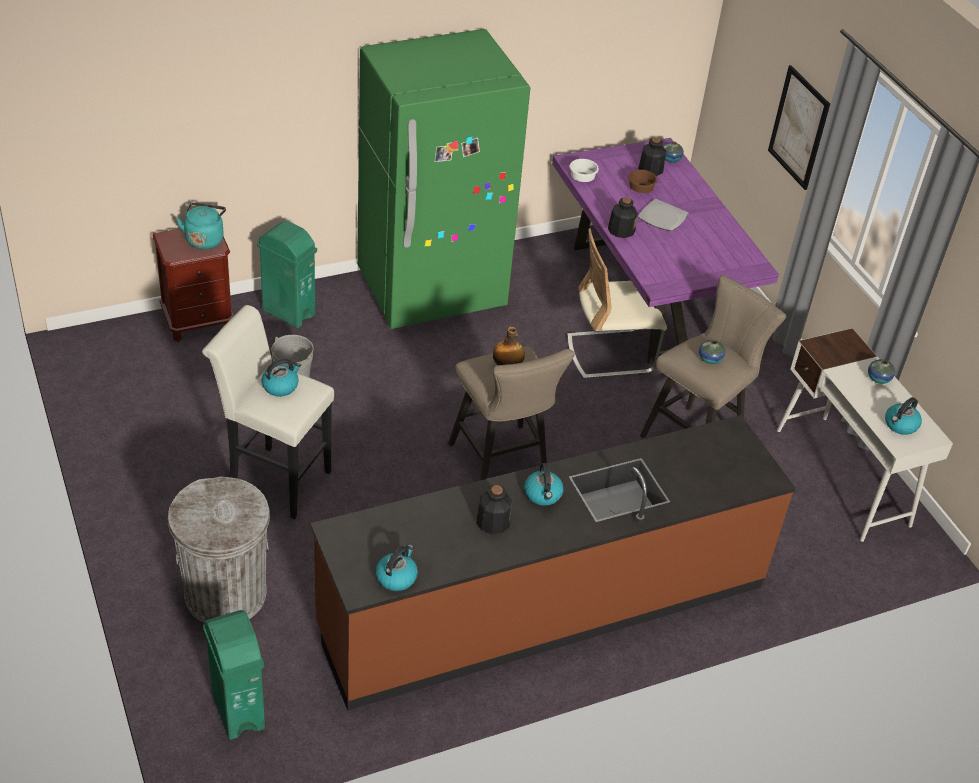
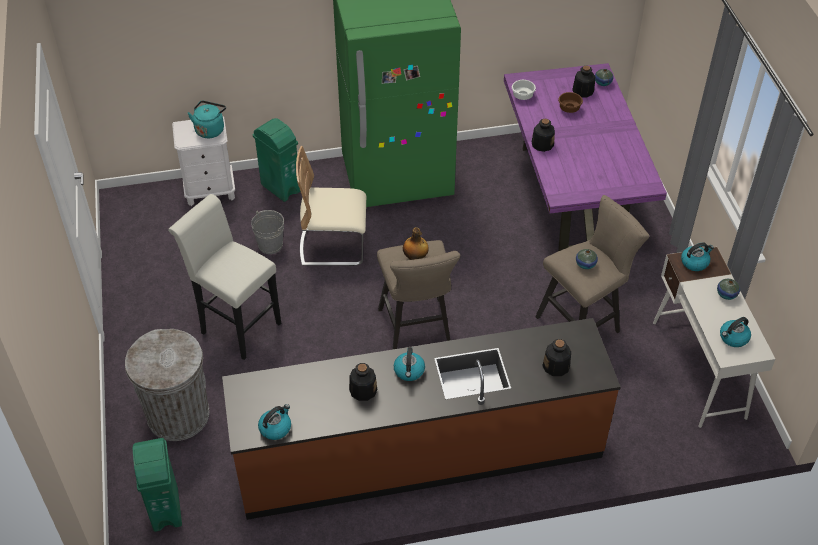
camera: 15 degrees right, 5 degrees up
brown nightstand [152,229,234,342] -> white nightstand [172,116,235,206]
kettle [262,359,301,396] -> kettle moved to [681,243,714,271]
beige chair [568,228,667,379] -> beige chair moved to [296,146,366,266]
plate [638,199,689,231] -> none
picture [768,65,830,190] -> none
none -> bottle [542,339,571,376]

